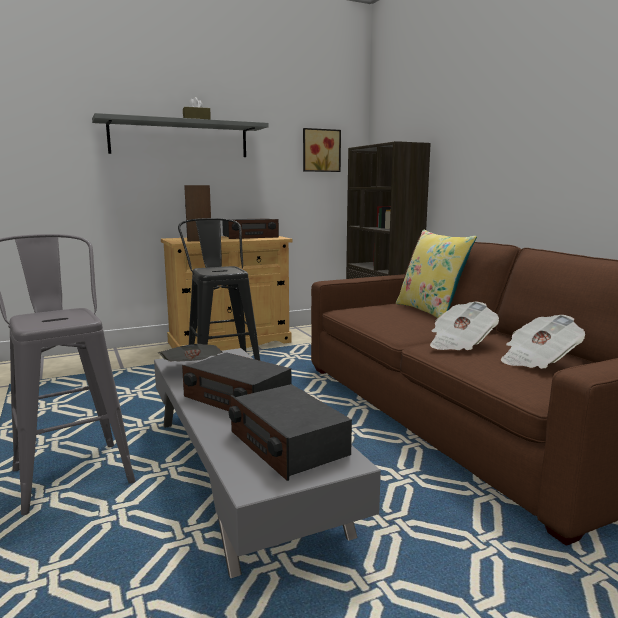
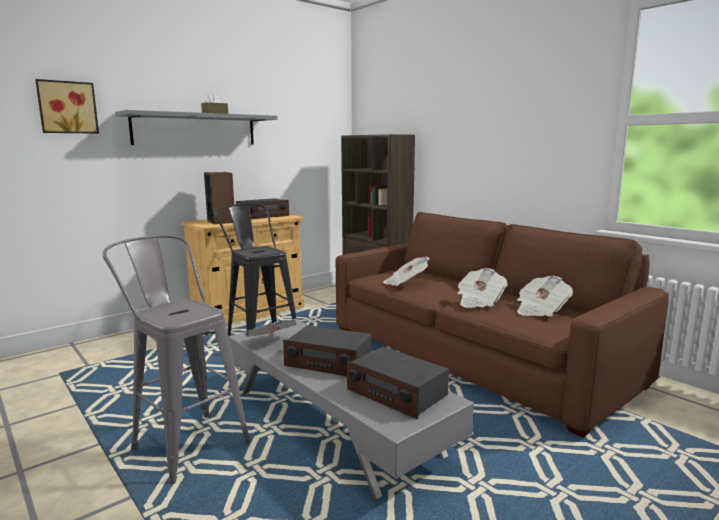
camera: 15 degrees left, 0 degrees up
picture [303,128,341,172] -> picture moved to [35,79,99,134]
yellow pillow [396,230,477,318] -> none
none -> newspaper [383,257,429,286]

